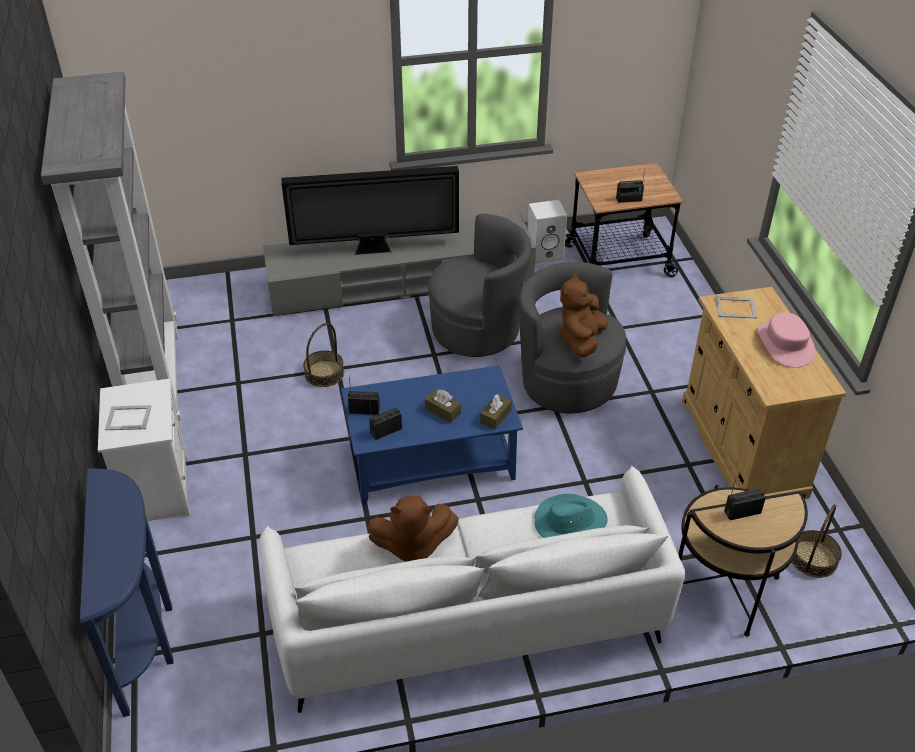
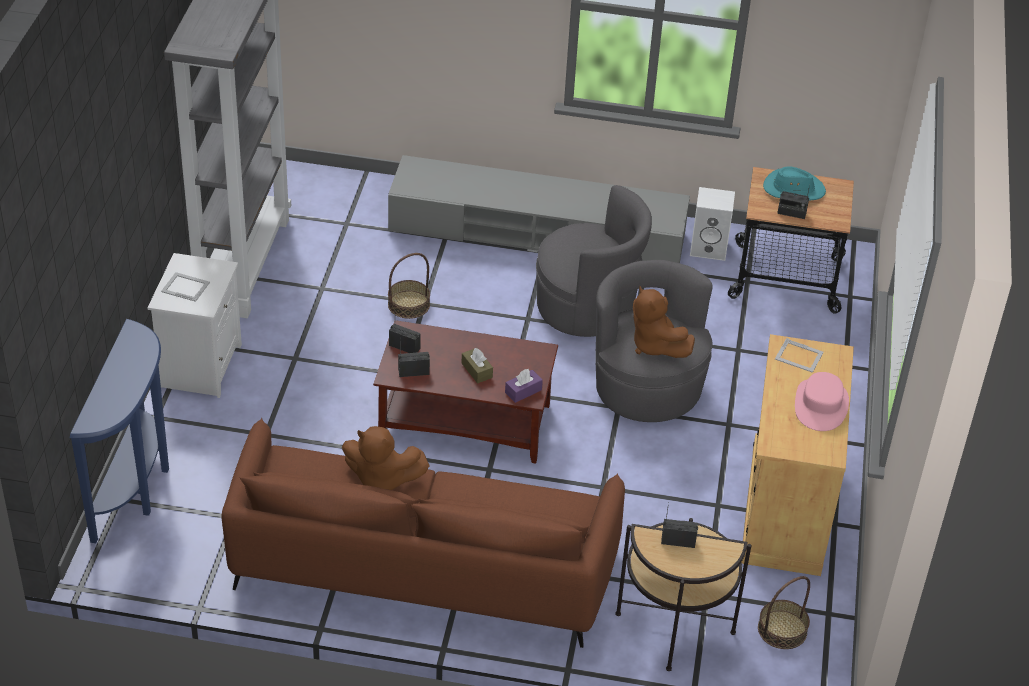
camera: 20 degrees right, 0 degrees up
white sofa [259,465,685,713] -> brown sofa [221,417,625,648]
television [281,166,459,255] -> none
blue coffee table [341,365,523,505] -> brown coffee table [373,320,558,463]
brown tissue box [480,394,512,430] -> purple tissue box [505,369,543,403]
turquoise hat [534,494,608,538] -> turquoise hat moved to [763,166,826,200]
brown plush toy [559,273,608,357] -> brown plush toy turned 75 degrees counterclockwise [633,286,695,358]

